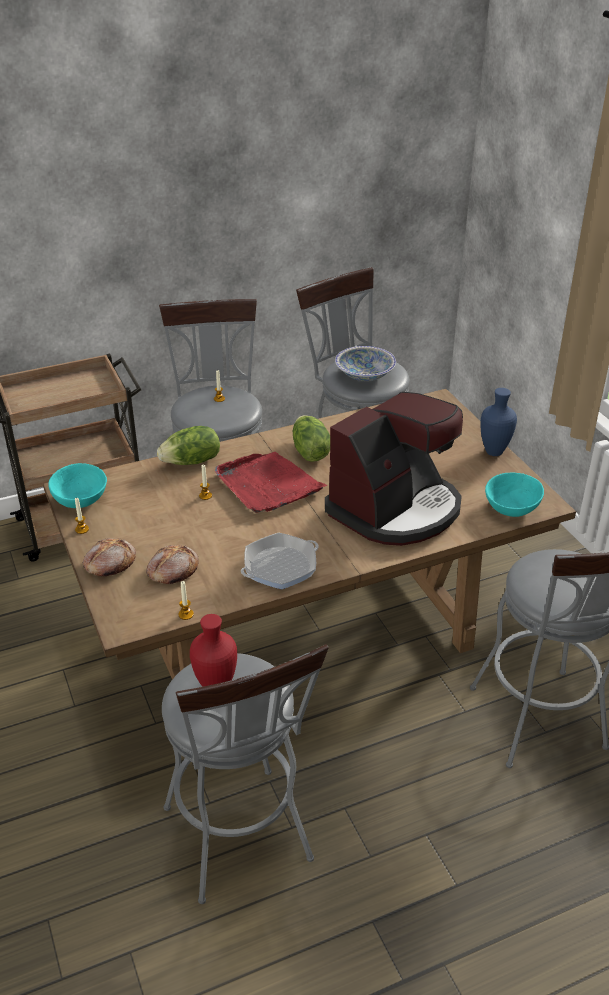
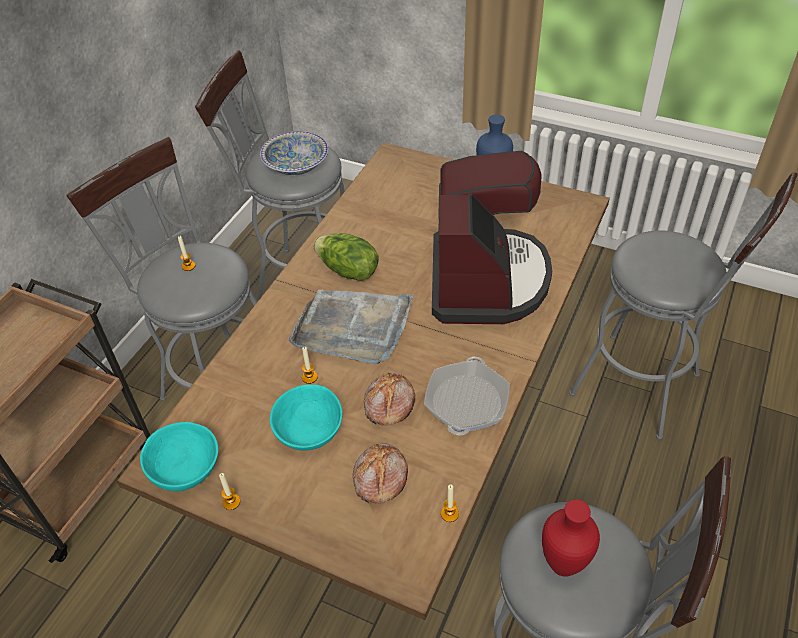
camera: 40 degrees left, 10 degrees up
bread [83,538,136,576] -> bread moved to [364,373,415,426]
lettuce [157,426,220,465] -> none
red tray [215,452,328,513] -> grey tray [289,289,414,364]
turquoise bowl [485,473,544,517] -> turquoise bowl moved to [270,385,342,451]

